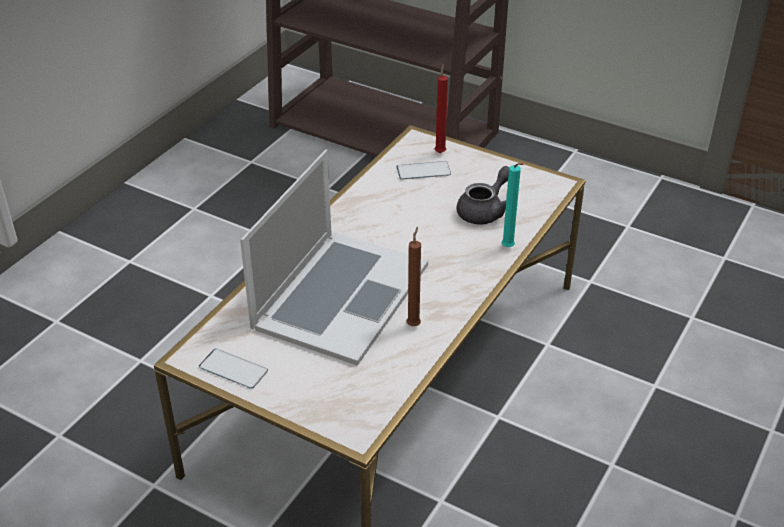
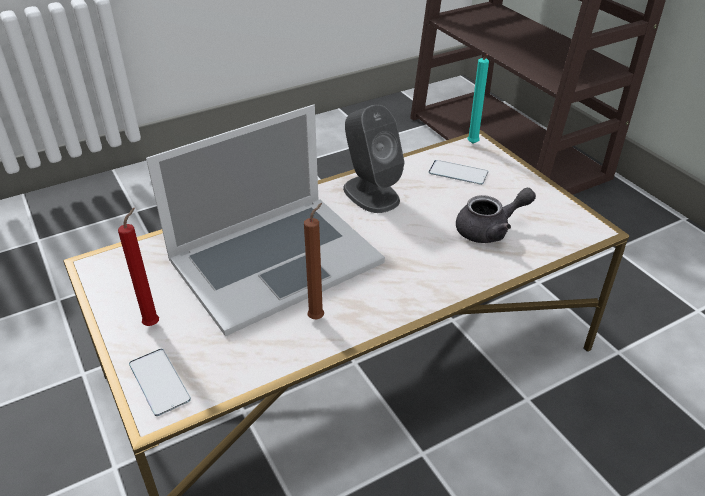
camera: 30 degrees right, 0 degrees up
phone [199,349,268,389] -> phone moved to [129,349,191,416]
red candle [435,64,448,153] -> red candle moved to [118,208,159,326]
turquoise candle [501,163,523,247] -> turquoise candle moved to [467,54,489,144]
none -> grey speaker [343,105,405,213]

